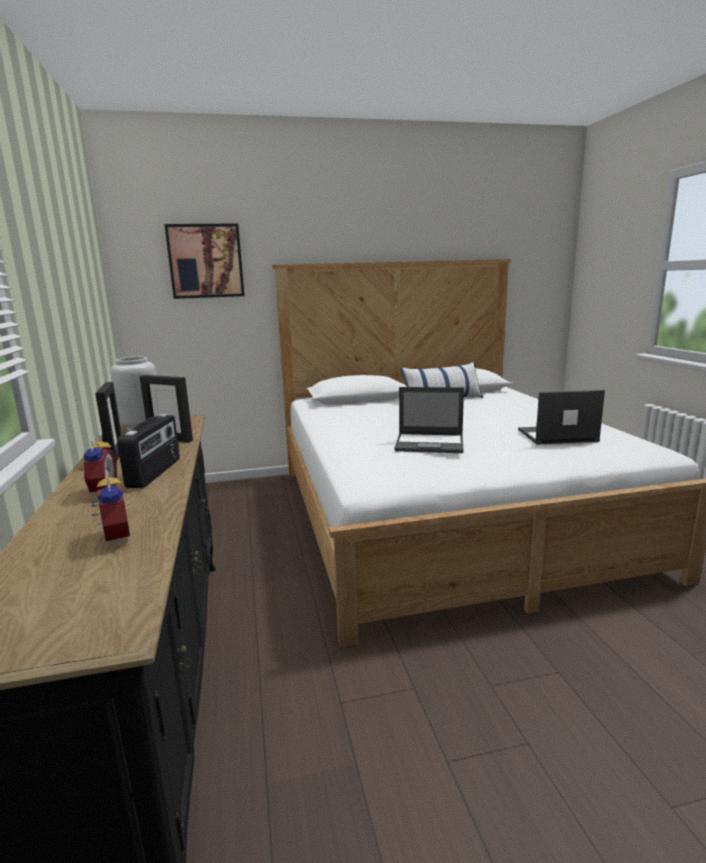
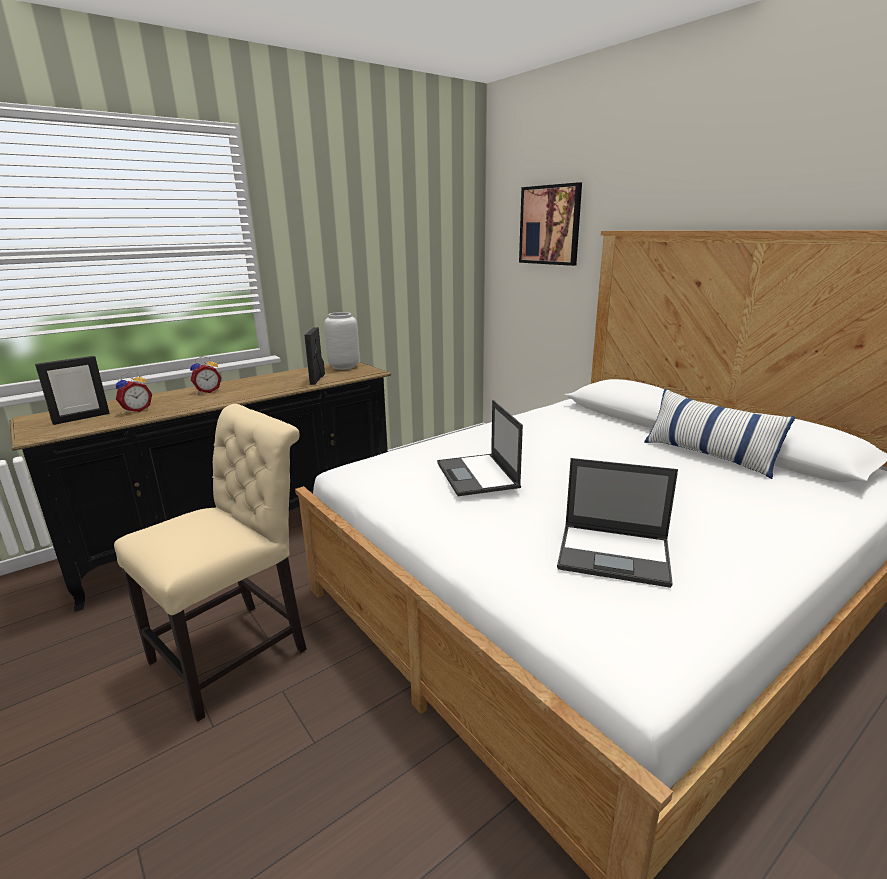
camera: 65 degrees right, 5 degrees up
picture frame [95,382,122,463] -> picture frame moved to [35,356,110,425]
radio [117,414,180,488] -> none
laptop [518,390,605,444] -> laptop turned 135 degrees clockwise [557,458,678,588]
none -> beige chair [114,404,307,722]

